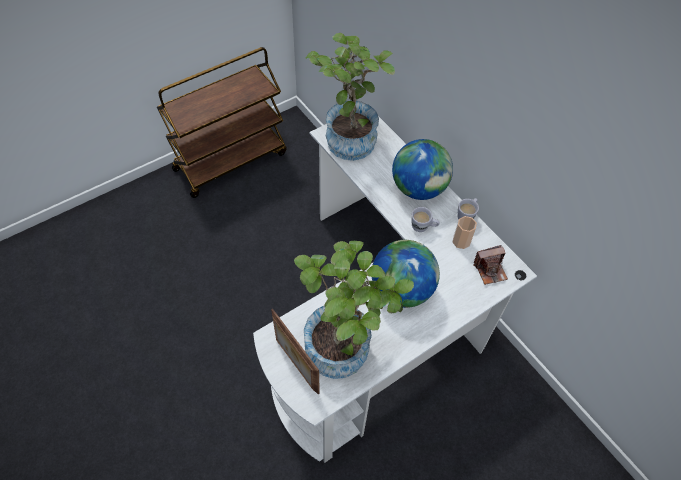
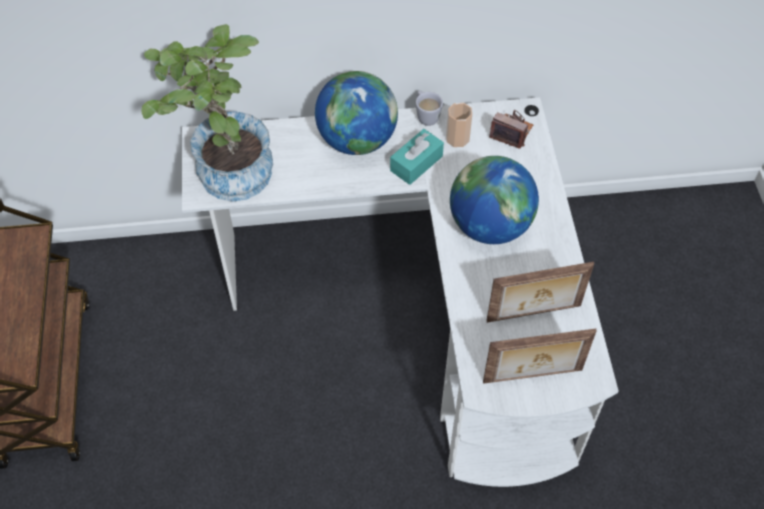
camera: 60 degrees left, 0 degrees up
potted plant [294,241,414,379] -> picture frame [486,262,594,323]
white mug [411,207,440,232] -> turquoise tissue box [390,129,444,185]
camera [473,245,508,285] -> camera turned 75 degrees counterclockwise [489,110,533,149]

